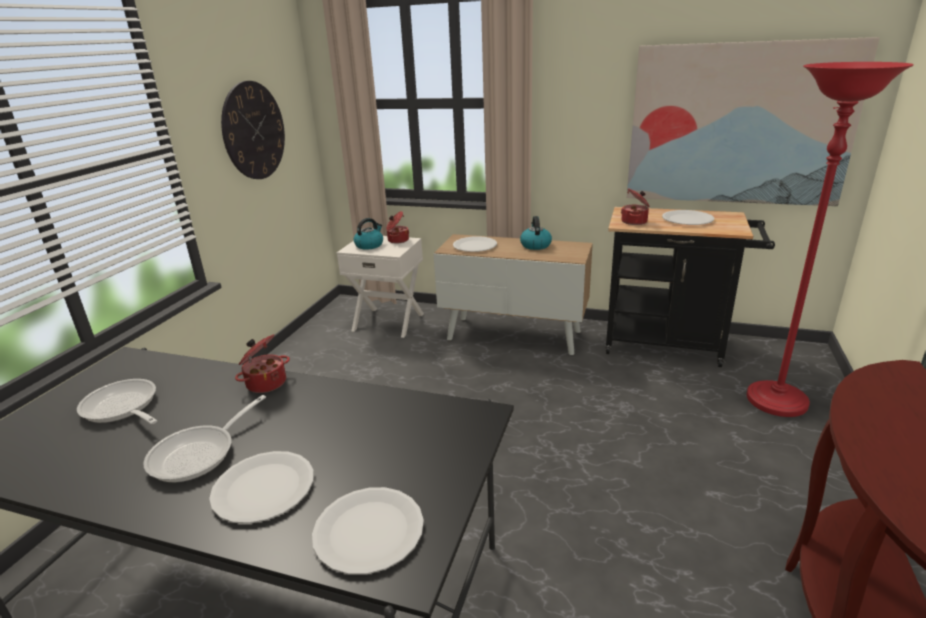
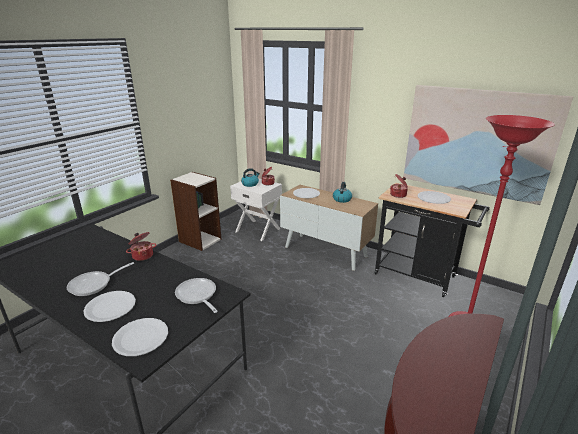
camera: 15 degrees right, 0 degrees up
frying pan [77,379,157,424] -> frying pan moved to [175,278,218,313]
wall clock [221,81,285,179] -> none
none -> bookcase [170,172,222,251]

